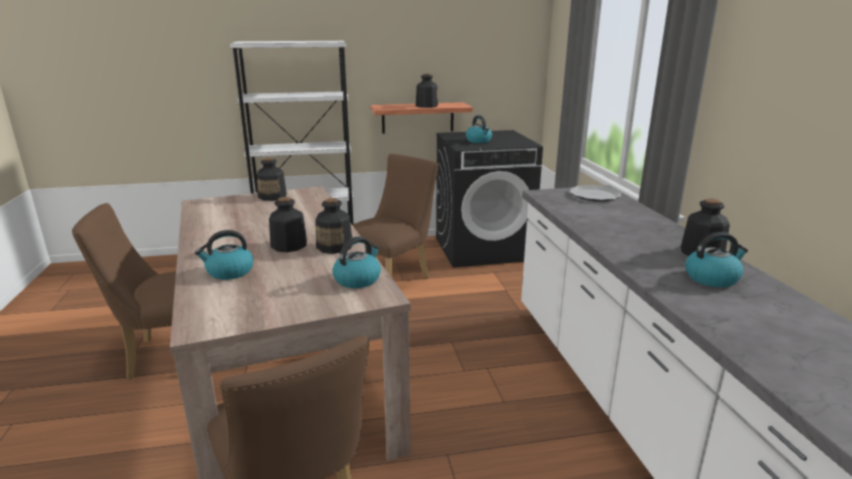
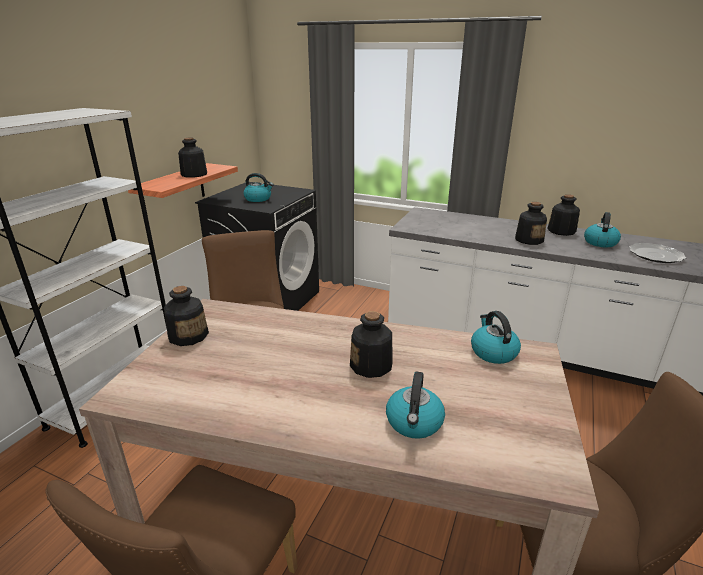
camera: 55 degrees left, 5 degrees up
bottle [315,198,352,254] -> bottle moved to [515,202,547,245]
plate [570,185,621,202] -> plate moved to [629,243,686,263]

